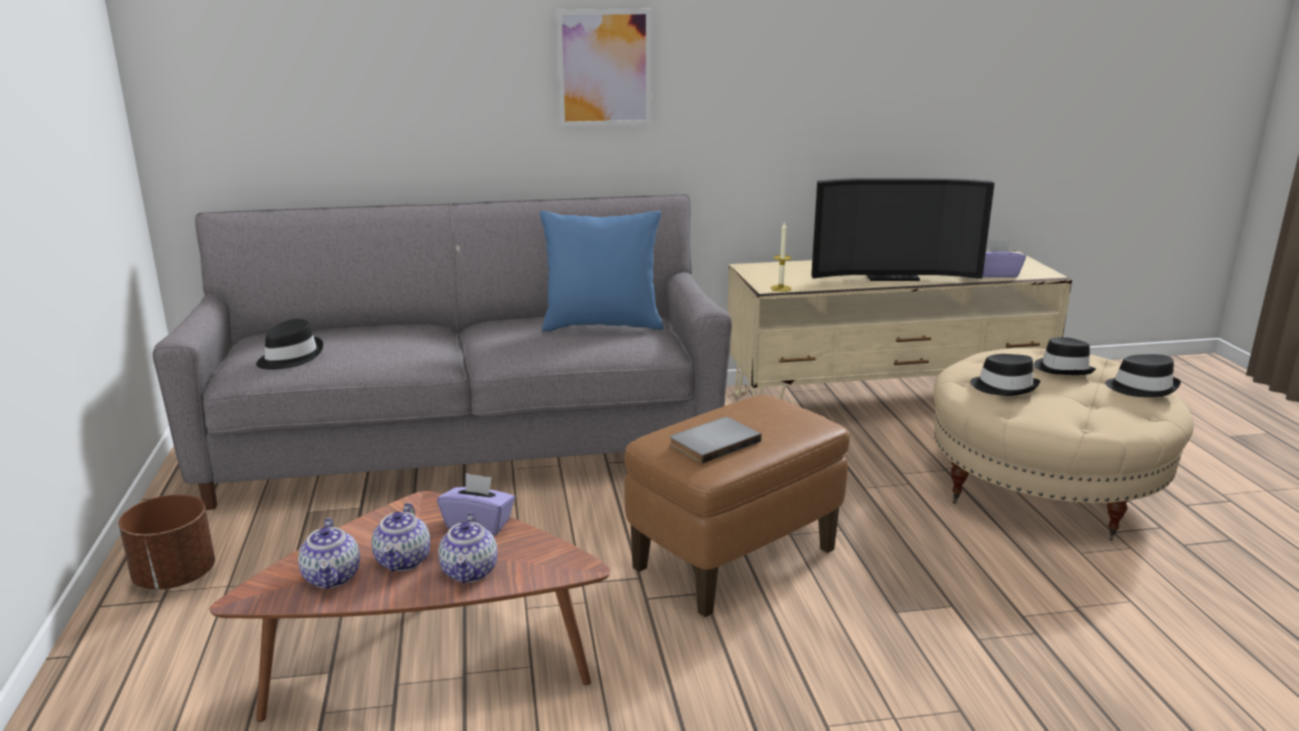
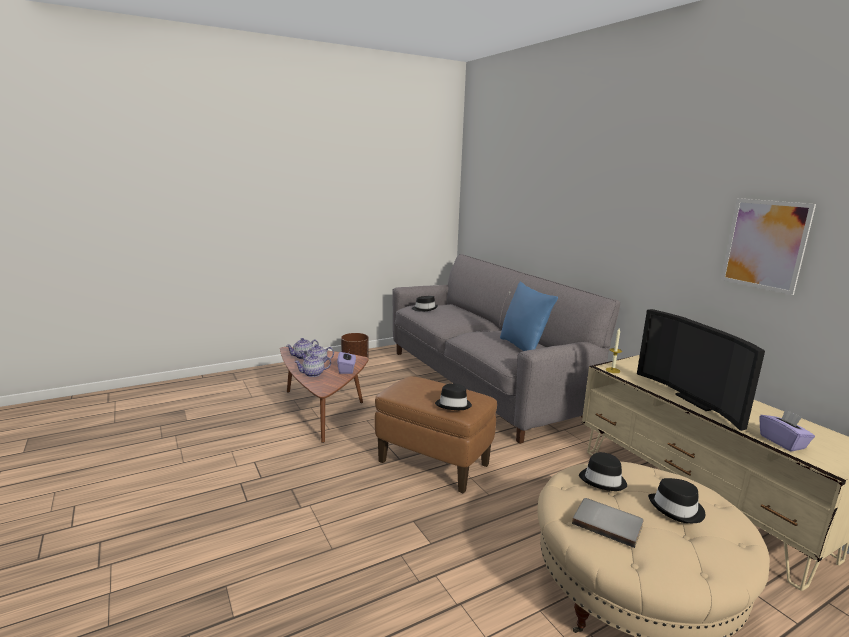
camera: 70 degrees right, 5 degrees down
picture [556,9,651,127] -> picture moved to [721,198,816,295]
grey book [670,417,762,464] -> grey book moved to [572,498,644,548]
black hat [1105,354,1181,397] -> black hat moved to [435,383,472,410]

